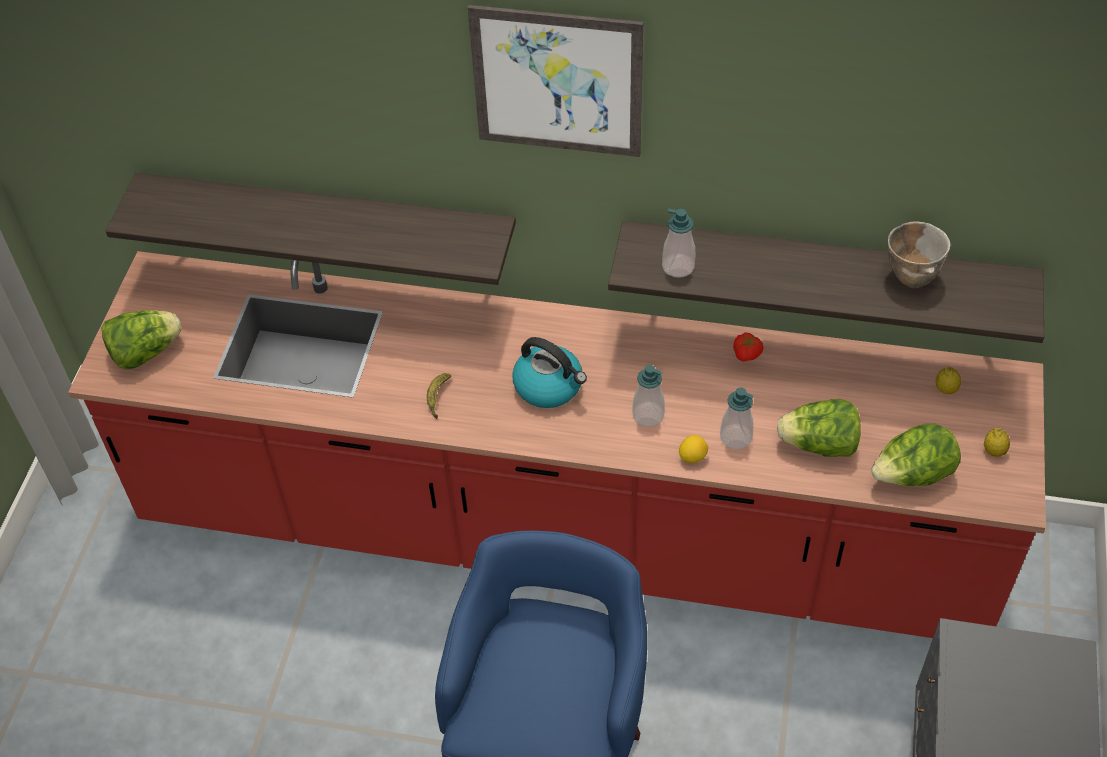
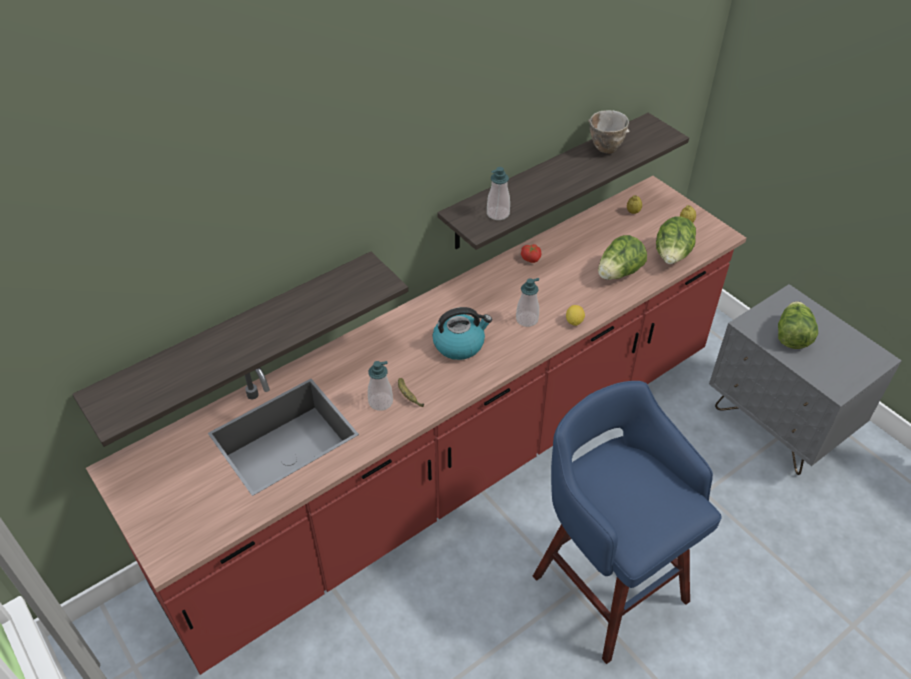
camera: 50 degrees left, 5 degrees down
lettuce [101,310,182,369] -> lettuce moved to [778,301,818,349]
picture [468,5,643,157] -> none
soap dispenser [720,387,754,449] -> soap dispenser moved to [368,361,393,411]

